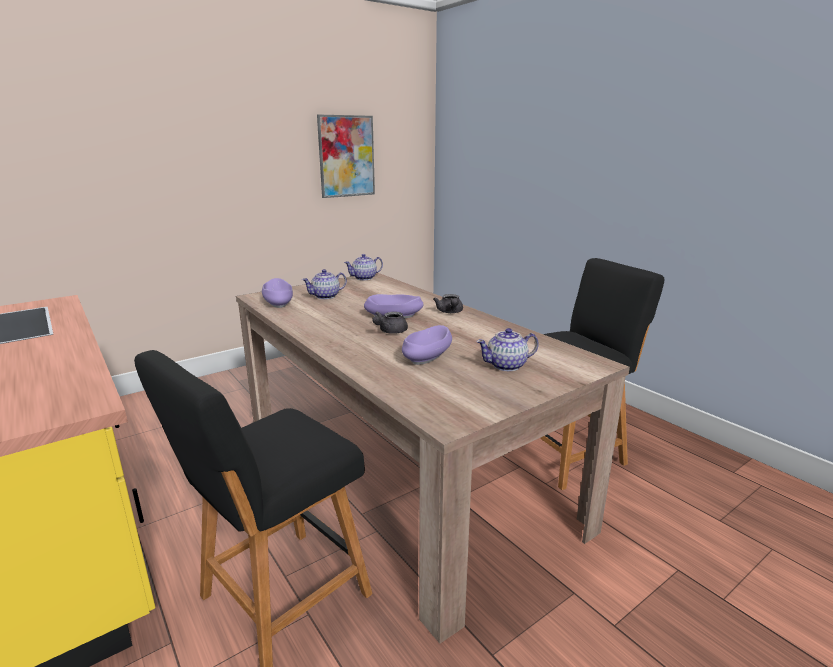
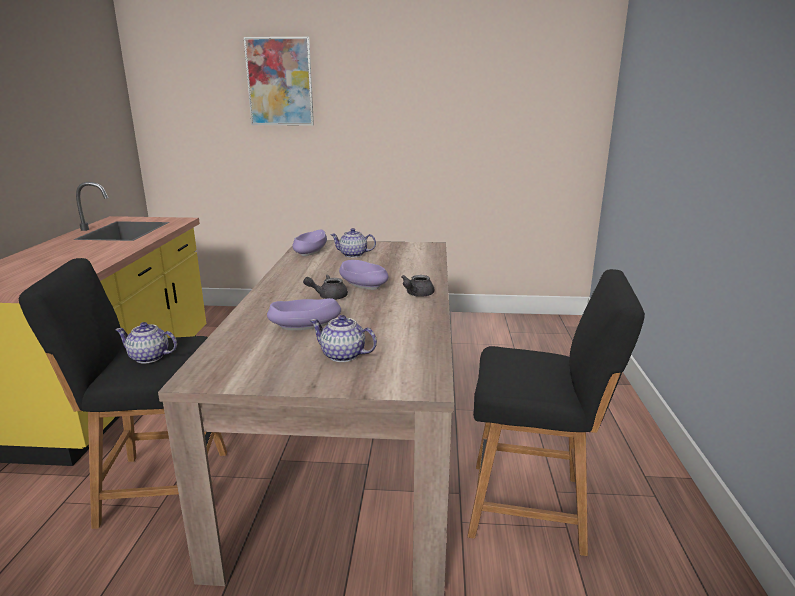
camera: 40 degrees right, 0 degrees up
picture [317,115,375,198] -> picture moved to [244,37,314,125]
teapot [344,254,383,280] -> teapot moved to [115,322,177,363]

